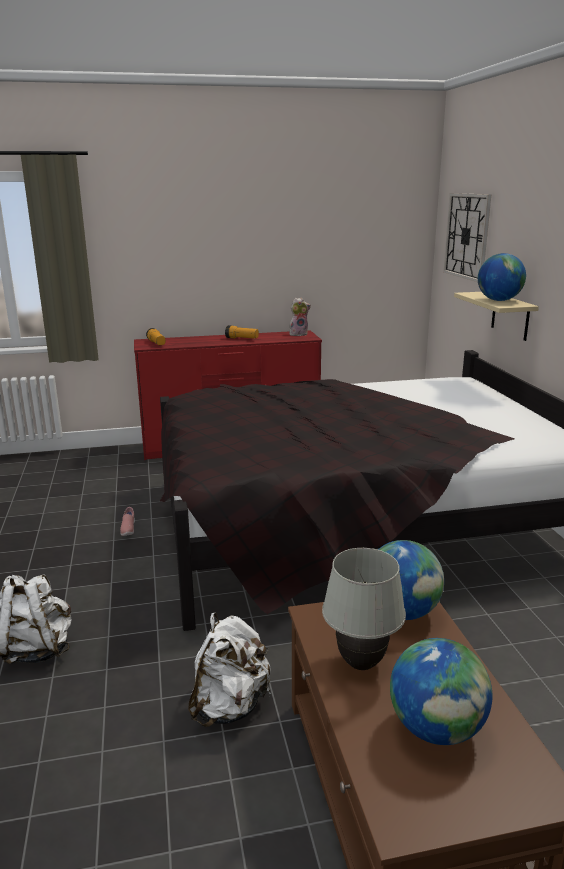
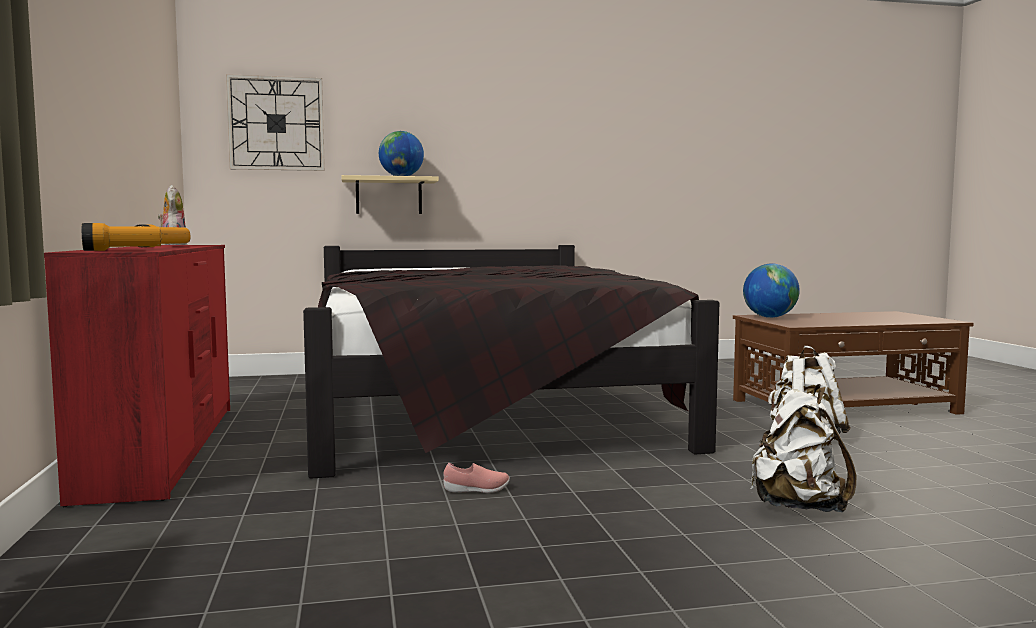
camera: 90 degrees left, 15 degrees down
white table lamp [322,548,406,670] -> none
globe [390,638,492,745] -> none

